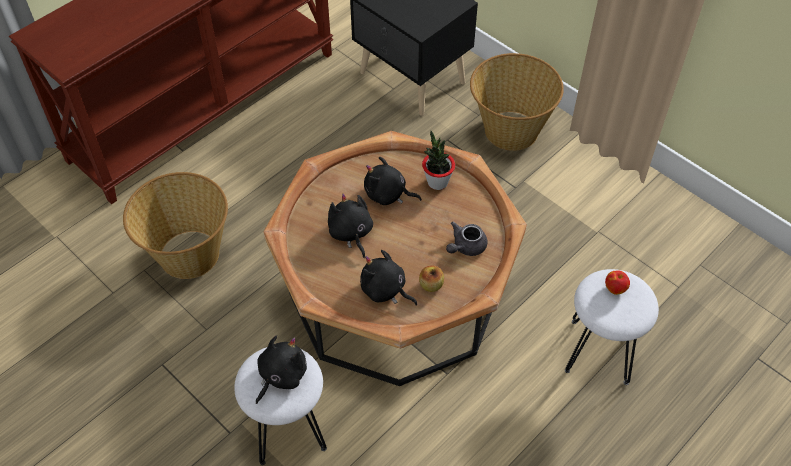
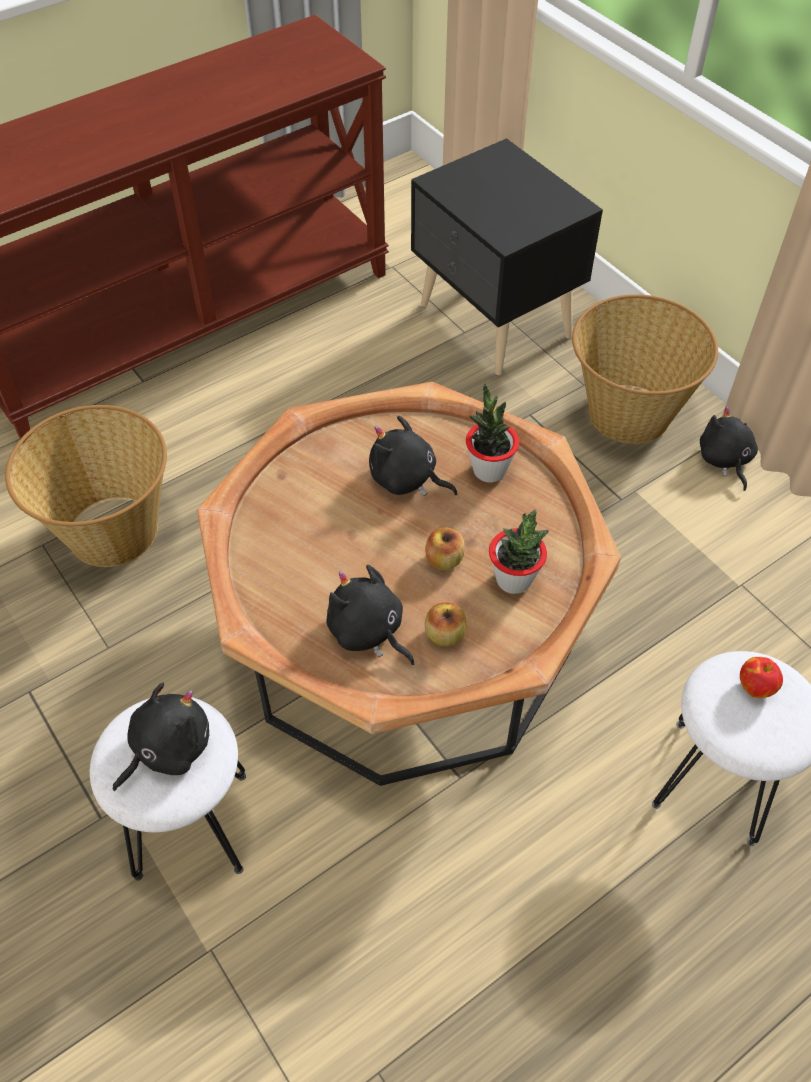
camera: 10 degrees right, 0 degrees up
black plush toy [328,193,373,258] -> black plush toy moved to [700,407,758,491]
grey teapot [446,222,487,256] -> potted plant [489,509,549,594]
none -> apple [425,527,465,570]

